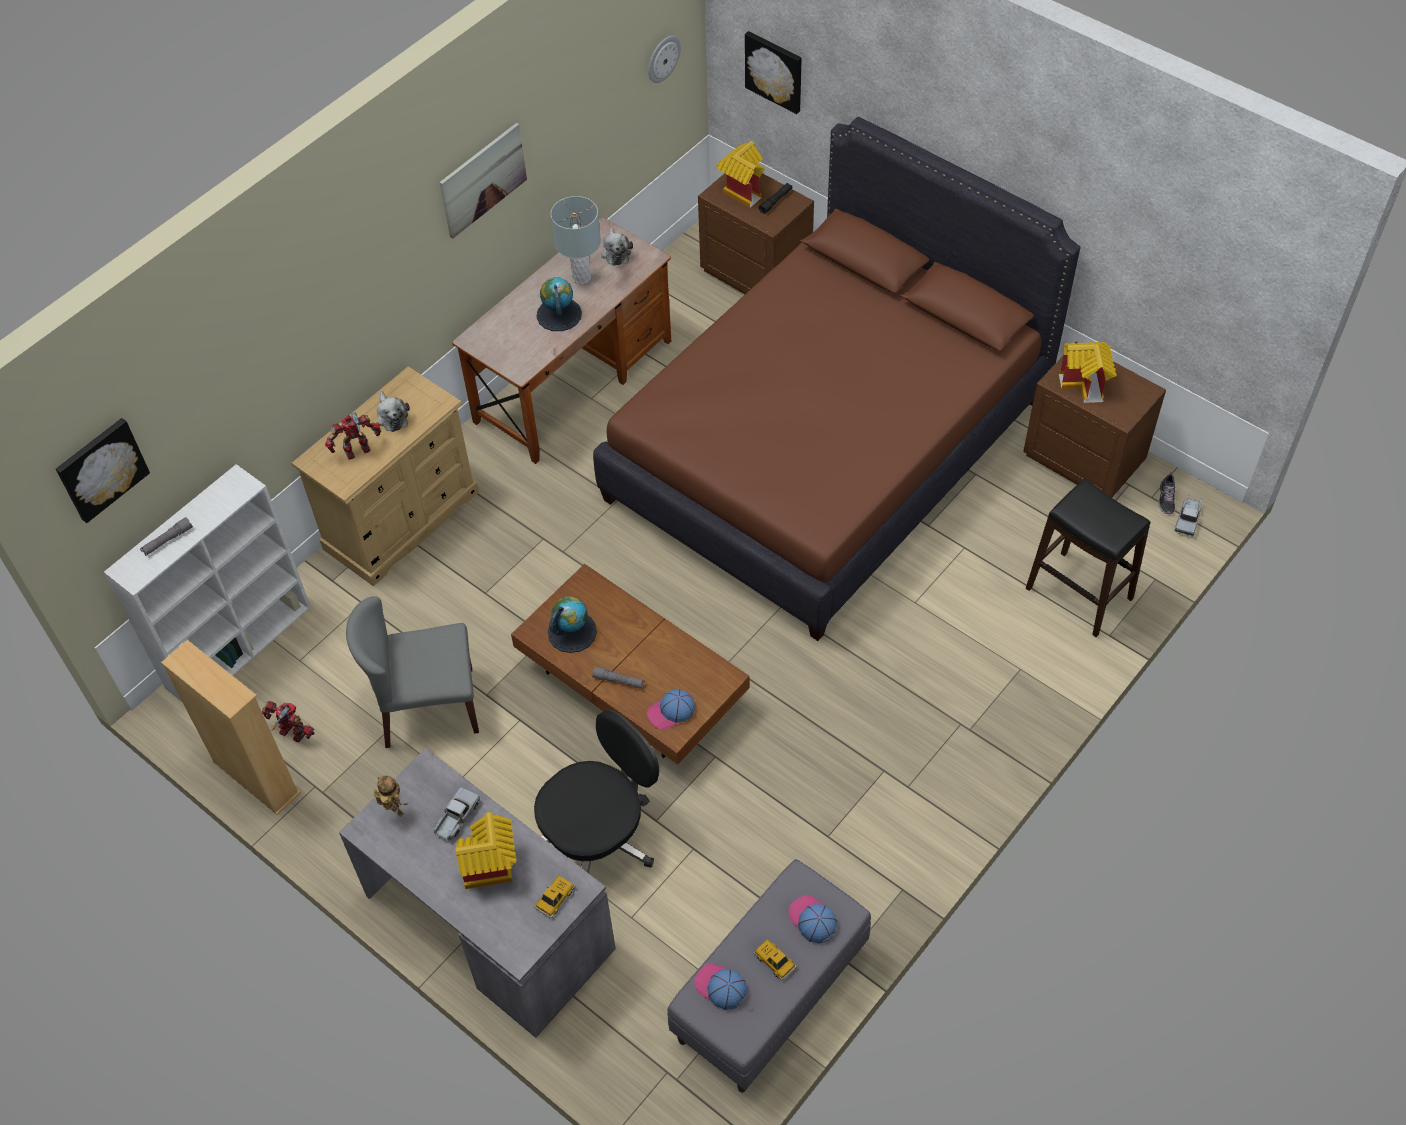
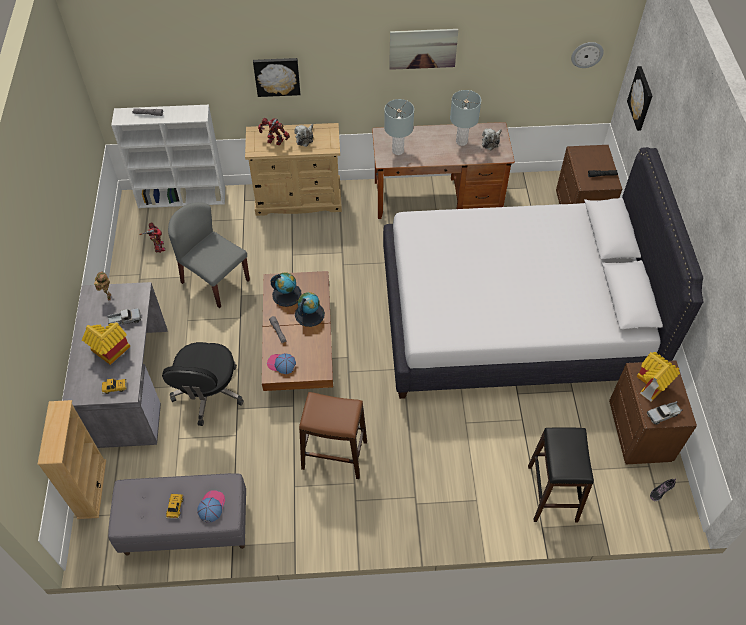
camera: 45 degrees right, 0 degrees up
picture [56,418,150,523] -> picture moved to [253,58,300,97]
beige bookcase [161,640,301,815] -> beige bookcase moved to [37,400,106,519]
black office chair [534,710,659,873] -> black office chair turned 90 degrees clockwise [162,342,244,426]
globe [536,277,582,331] -> globe moved to [295,292,325,327]
brown bed [593,117,1080,641] -> white bed [383,147,703,399]
cap [694,964,747,1010] -> none
toy house [716,141,765,207] -> none
toy truck [1175,495,1202,536] -> toy truck moved to [647,401,683,425]
none -> brown stool [299,392,367,479]
none -> grey table lamp [384,99,414,155]

